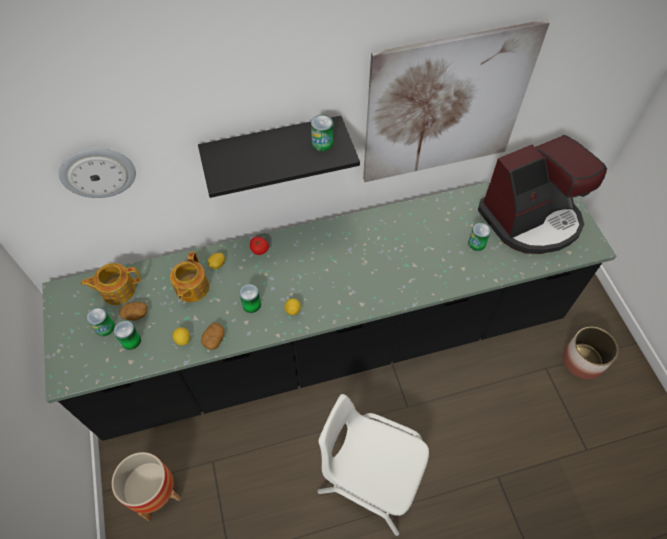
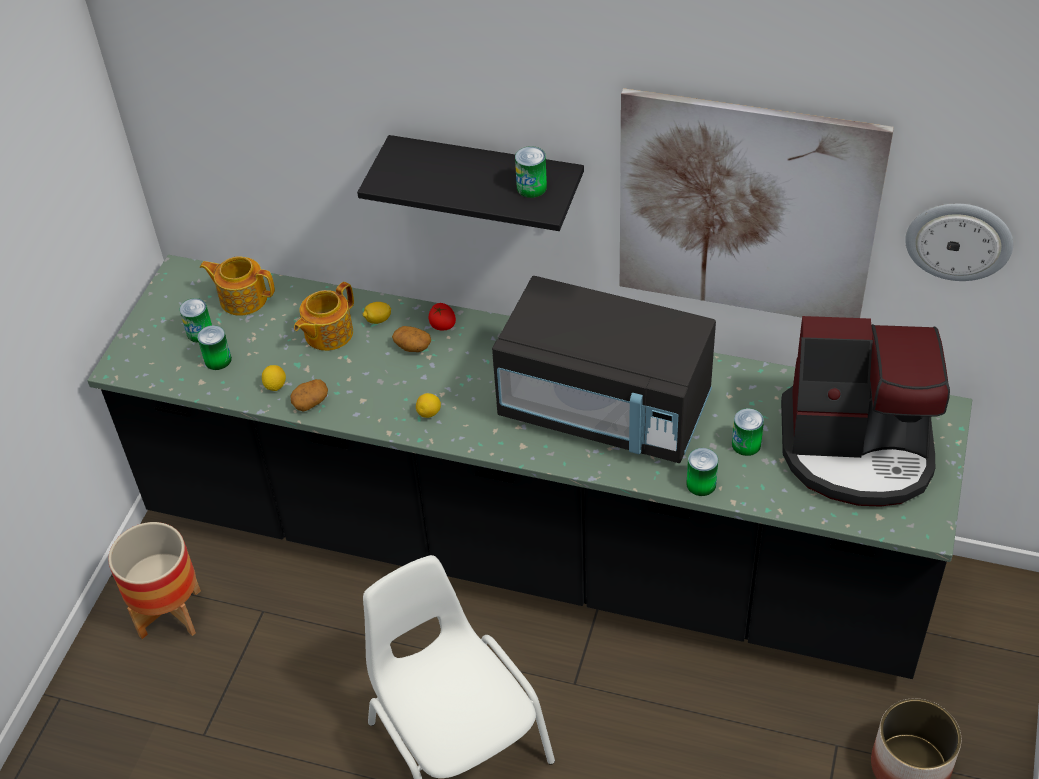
camera: 35 degrees right, 10 degrees down
wall clock [59,149,136,198] -> wall clock moved to [905,204,1013,281]
potato [119,302,147,321] -> potato moved to [392,326,431,352]
can [239,284,261,313] -> can moved to [686,448,718,496]
none -> black microwave [492,276,716,463]

